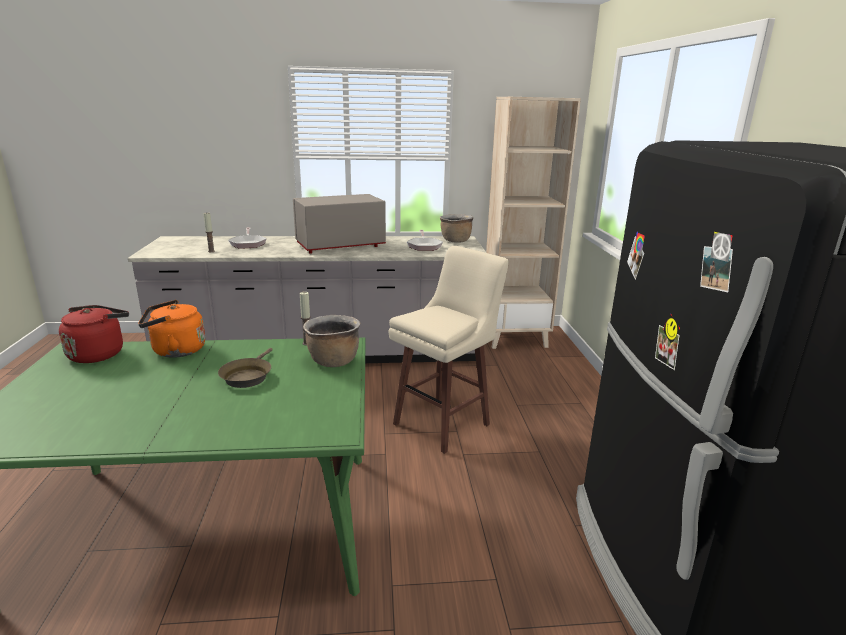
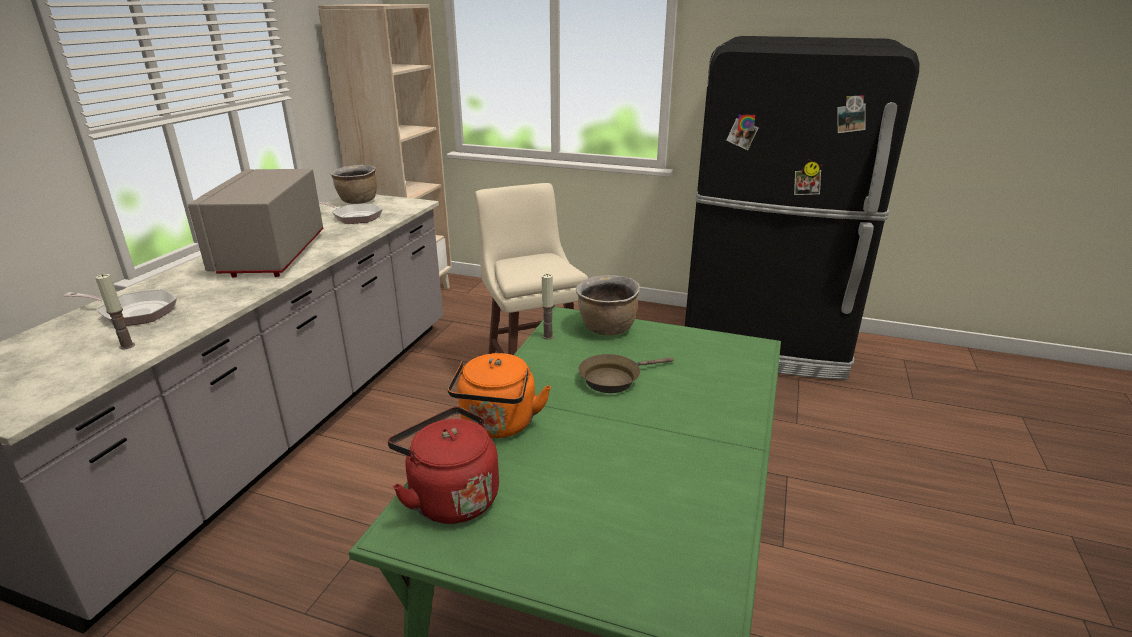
camera: 65 degrees left, 5 degrees up
brown frying pan [218,348,273,388] -> brown frying pan turned 120 degrees clockwise [578,354,674,393]

